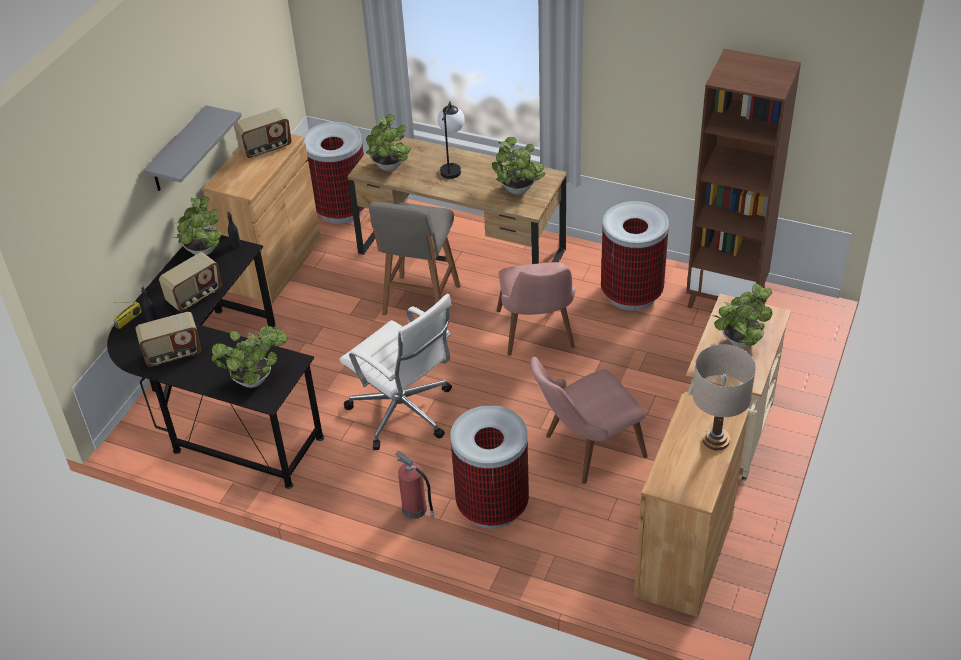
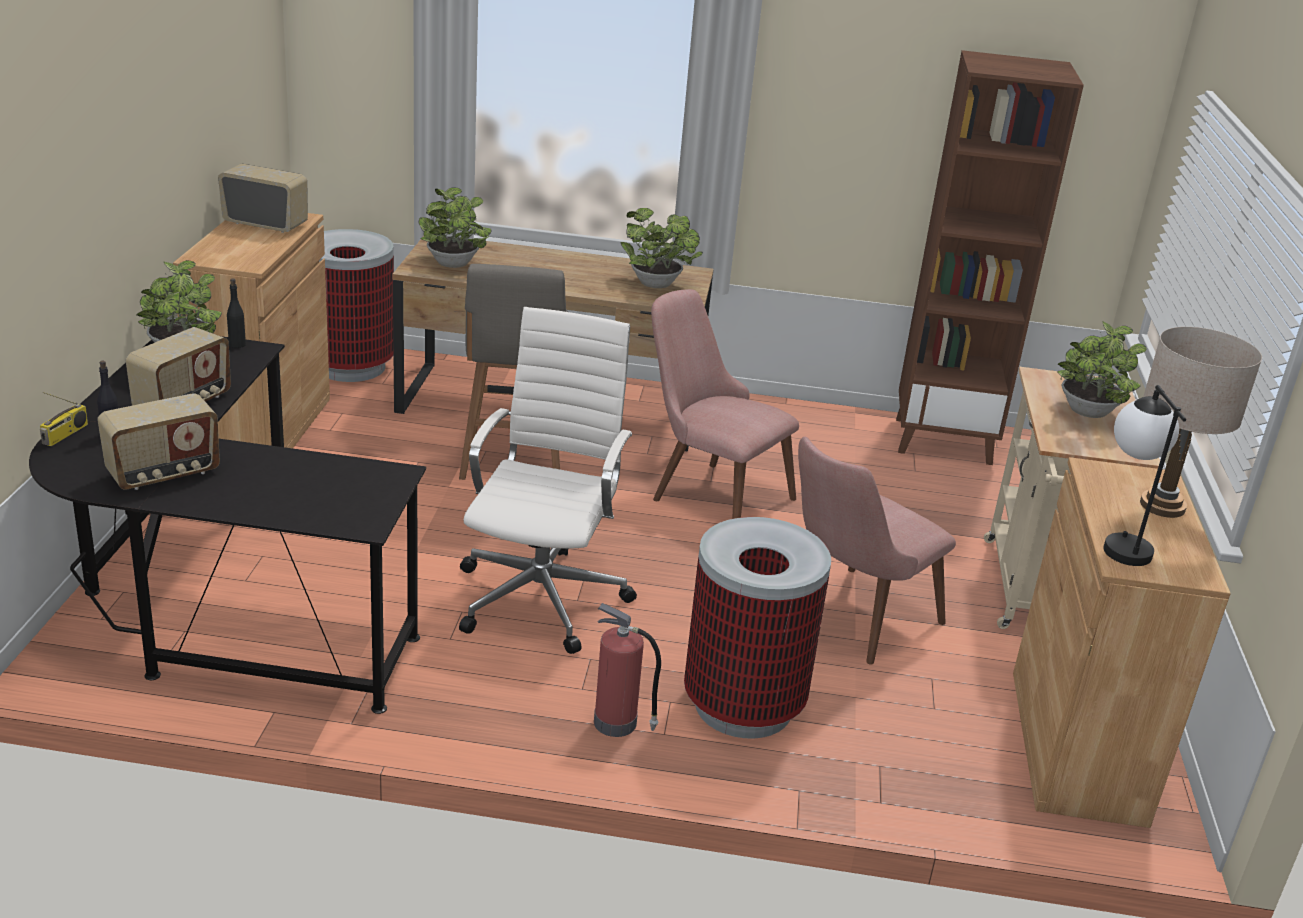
camera: 20 degrees left, 15 degrees down
grey shelf [143,105,242,191] -> none
potted plant [211,326,287,388] -> none
radio [234,108,292,158] -> radio turned 120 degrees counterclockwise [218,164,308,233]
white office chair [339,294,452,450] -> white office chair turned 105 degrees counterclockwise [459,307,637,654]
table lamp [438,101,465,179] -> table lamp moved to [1103,385,1186,566]
pink chair [497,262,575,356] -> pink chair turned 150 degrees clockwise [651,289,799,519]
trash can [601,201,669,311] -> none

